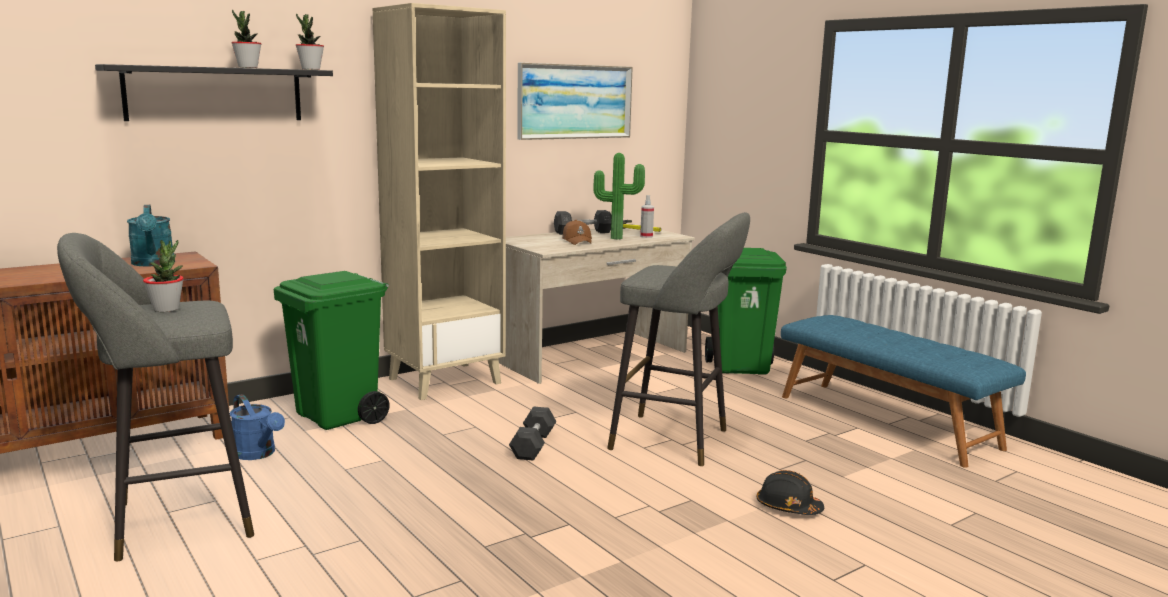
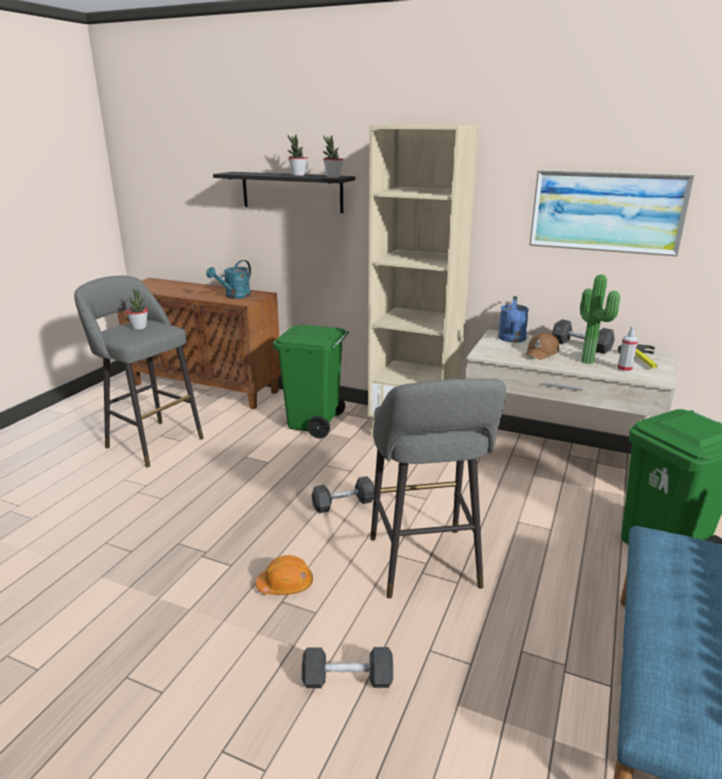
camera: 60 degrees right, 10 degrees up
blue watering can [230,394,285,460] -> blue watering can moved to [498,296,529,343]
black hard hat [757,470,824,515] -> grey dumbbell [302,647,393,688]
none -> orange hard hat [256,555,313,595]

